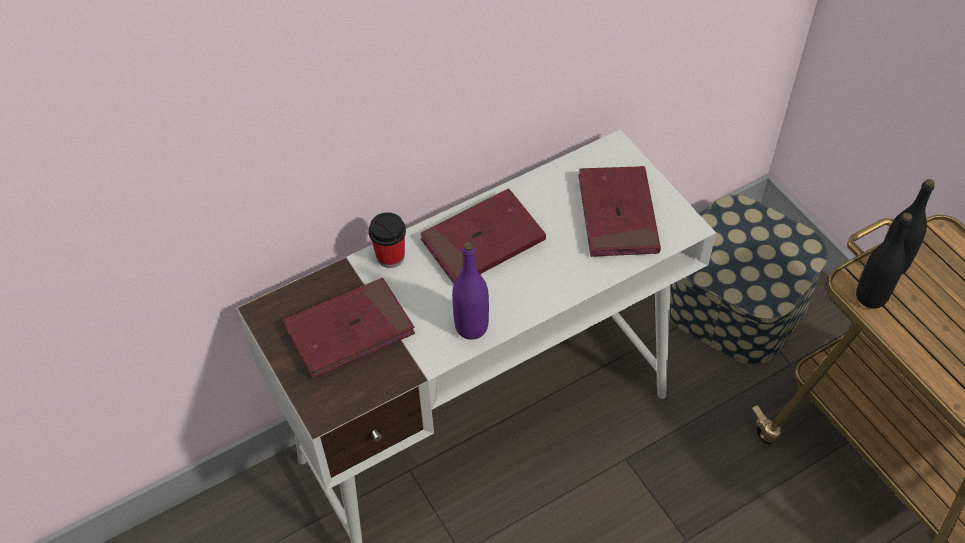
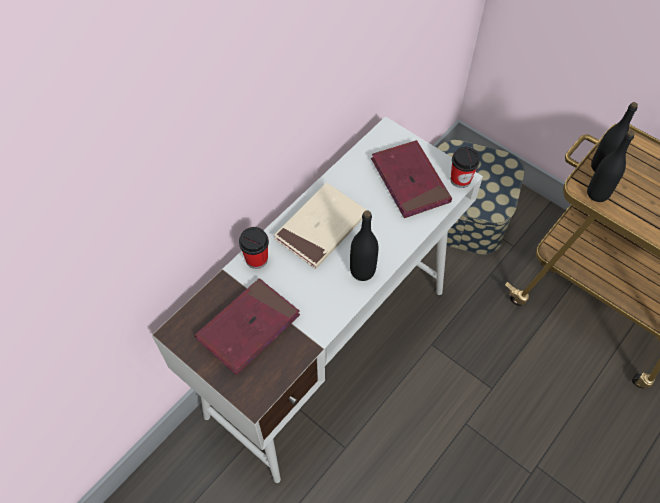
camera: 20 degrees left, 5 degrees up
red book [420,188,546,284] -> beige book [274,183,368,269]
purple bottle [452,242,489,340] -> none
none -> black bottle [350,211,378,281]
none -> cup [450,147,480,188]

